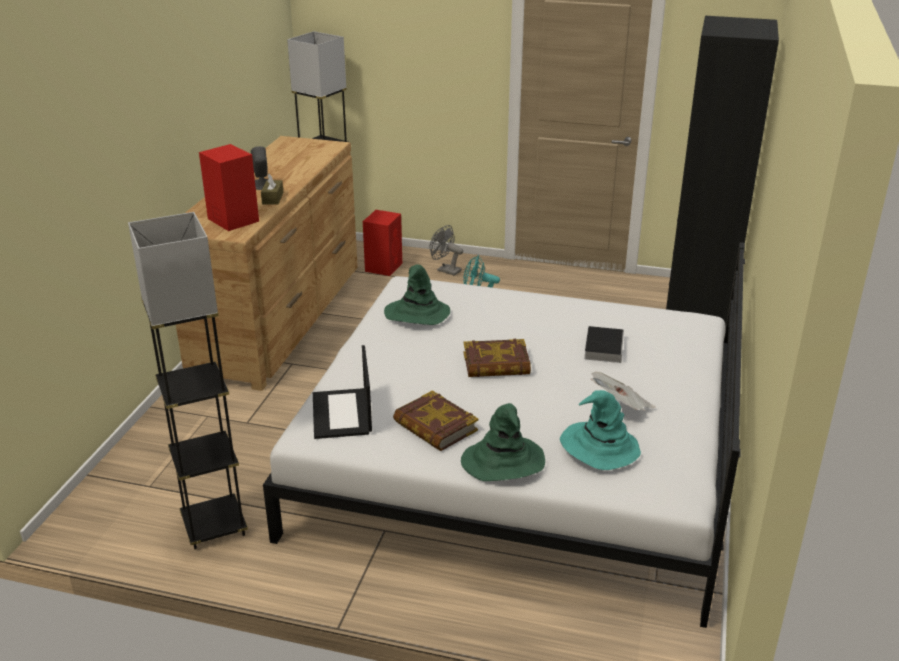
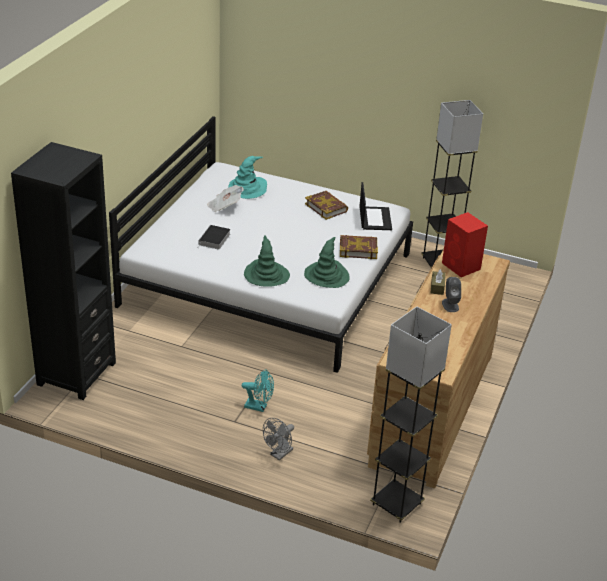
camera: 175 degrees left, 5 degrees up
red speaker [363,210,402,276] -> none
grey fan [430,225,463,276] -> grey fan turned 90 degrees clockwise [263,418,294,461]
green hat [461,403,545,481] -> green hat moved to [244,235,290,287]
book [464,339,531,377] -> book moved to [340,235,378,259]

